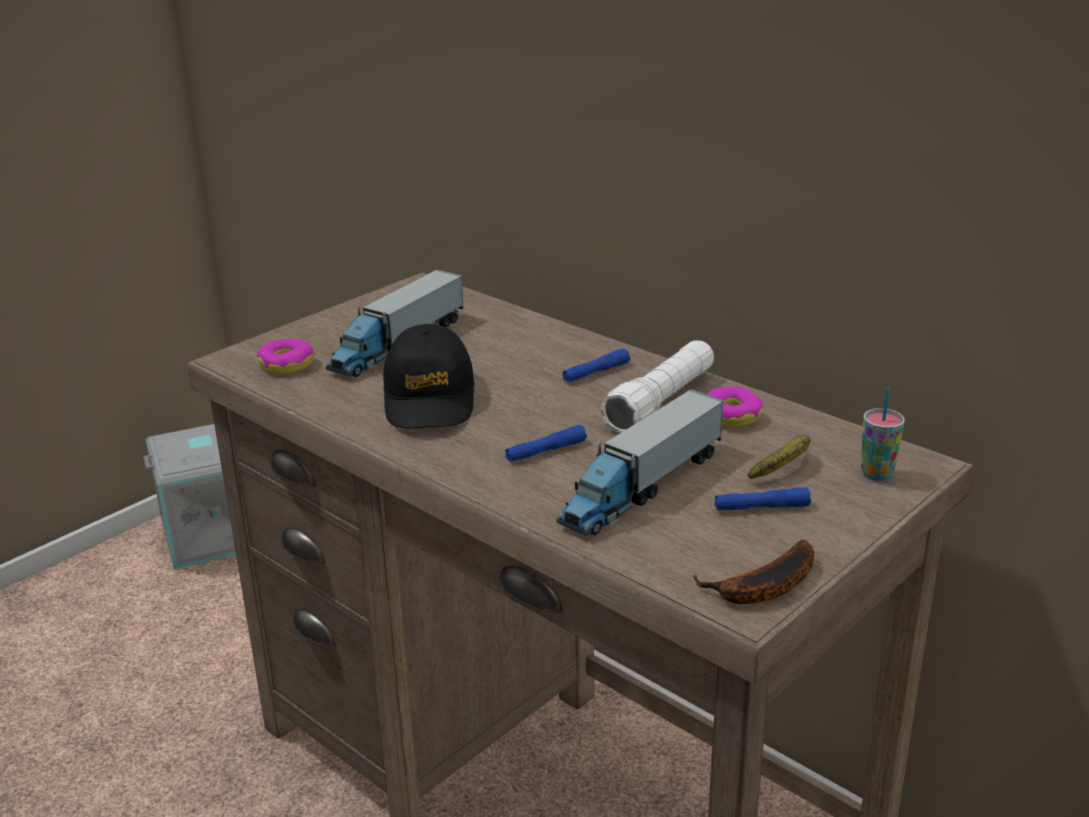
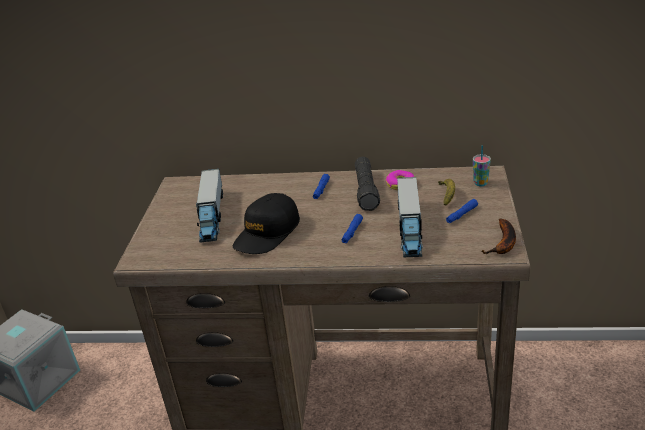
camera: 35 degrees left, 5 degrees up
donut [257,339,315,375] -> none
black cap [383,324,474,428] -> black cap turned 75 degrees clockwise [233,193,300,254]
white flashlight [600,340,714,433] -> black flashlight [355,157,380,211]

